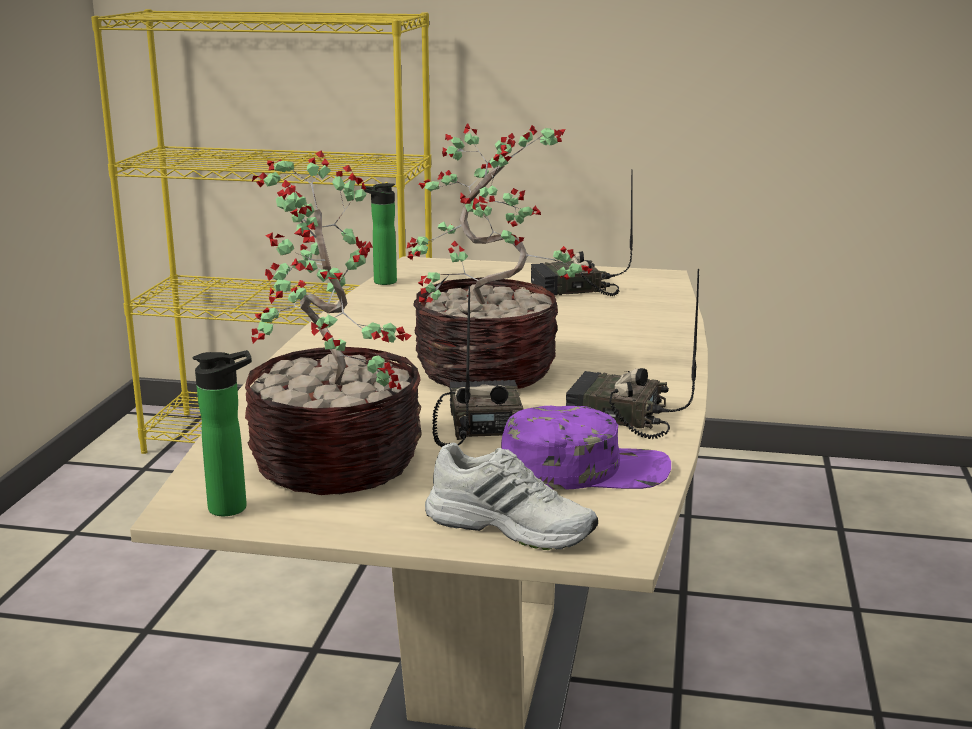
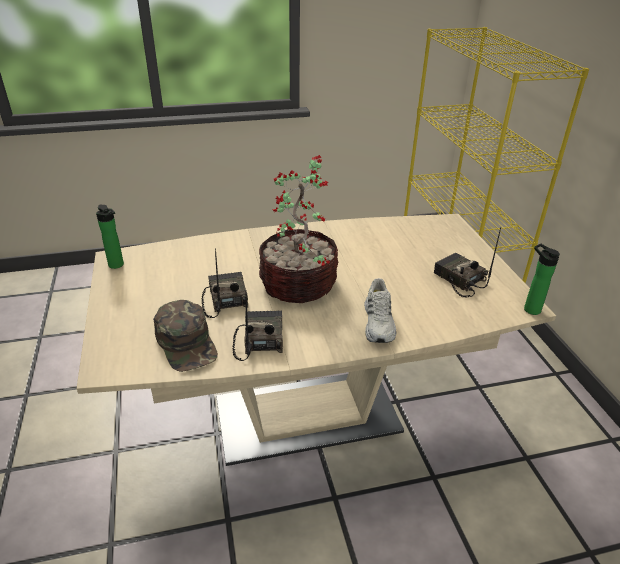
camera: 65 degrees right, 15 degrees up
potted plant [245,151,421,495] -> none
bottle [361,183,397,285] -> bottle moved to [524,244,560,315]
white shoe [425,442,598,550] -> white shoe moved to [364,278,396,343]
radio [432,286,524,447] -> radio turned 75 degrees counterclockwise [202,248,248,318]
purple cap [501,406,671,490] -> green cap [153,300,218,372]

